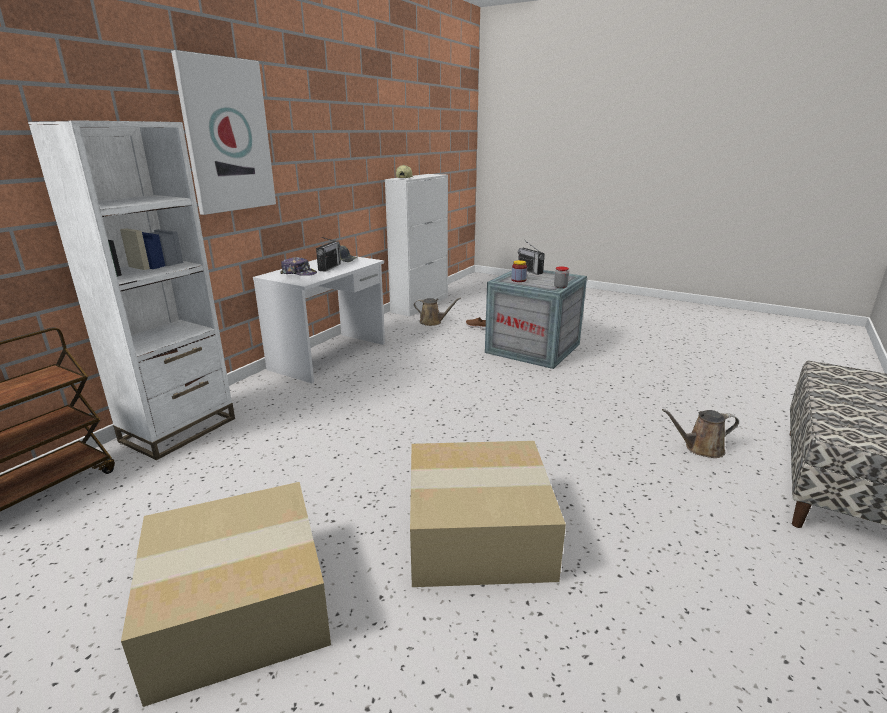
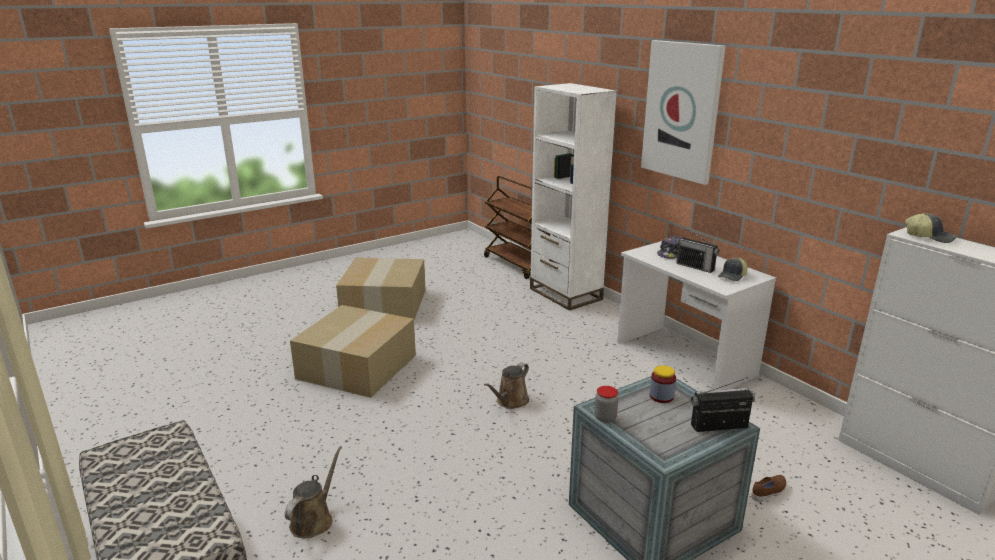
camera: 115 degrees right, 0 degrees up
brown watering can [414,297,461,326] -> brown watering can moved to [484,363,529,409]

